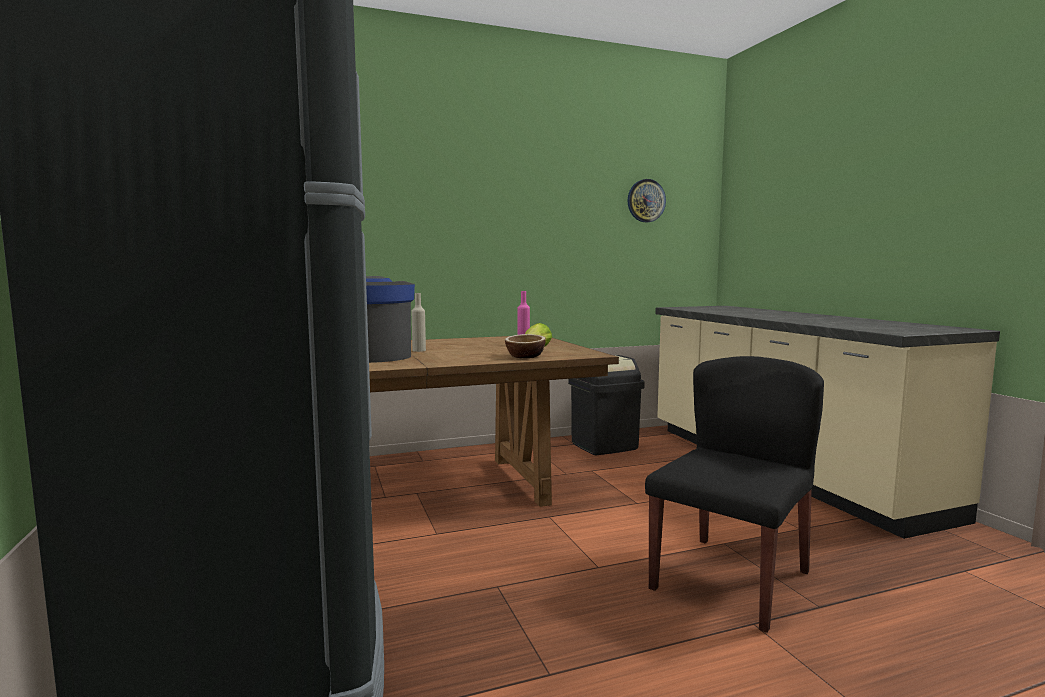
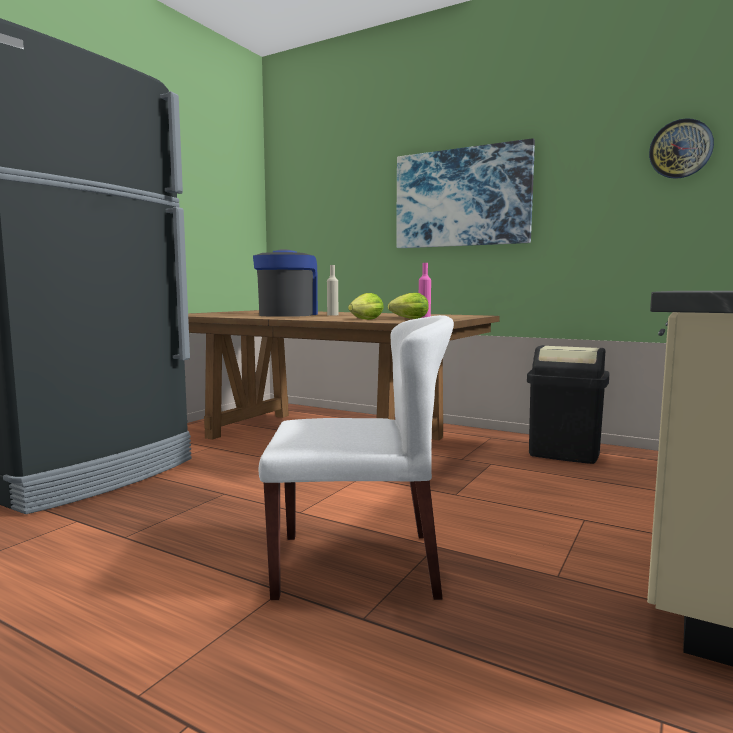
camera: 50 degrees right, 0 degrees up
bowl [505,334,546,358] -> lettuce [348,293,384,320]
black chair [645,356,824,633] -> white chair [259,315,454,600]
none -> picture [396,138,535,248]

